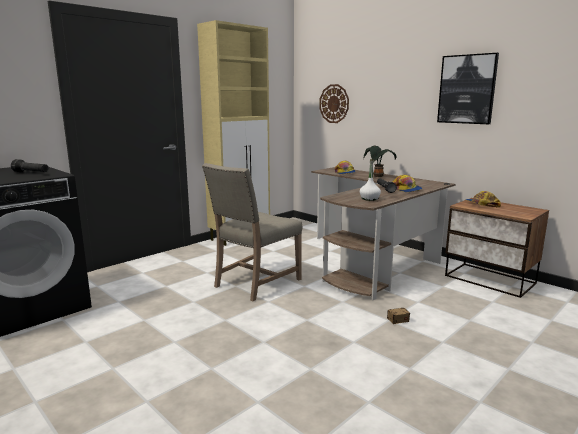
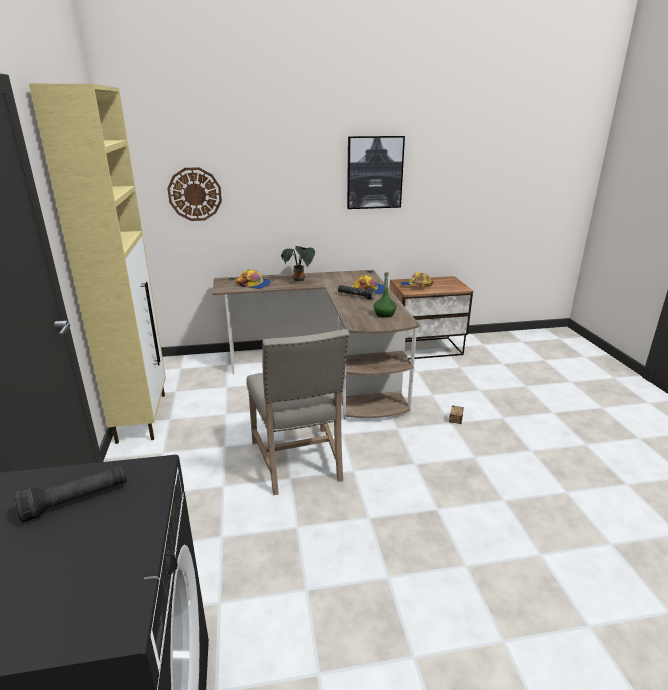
camera: 55 degrees left, 10 degrees up
white bottle [360,159,381,201] -> green bottle [373,272,397,318]

